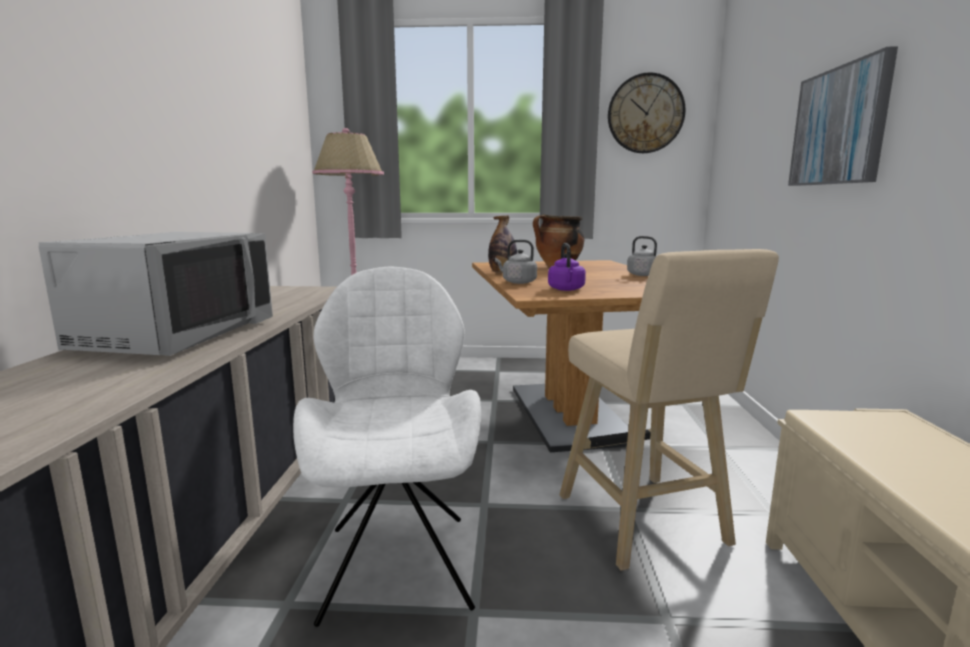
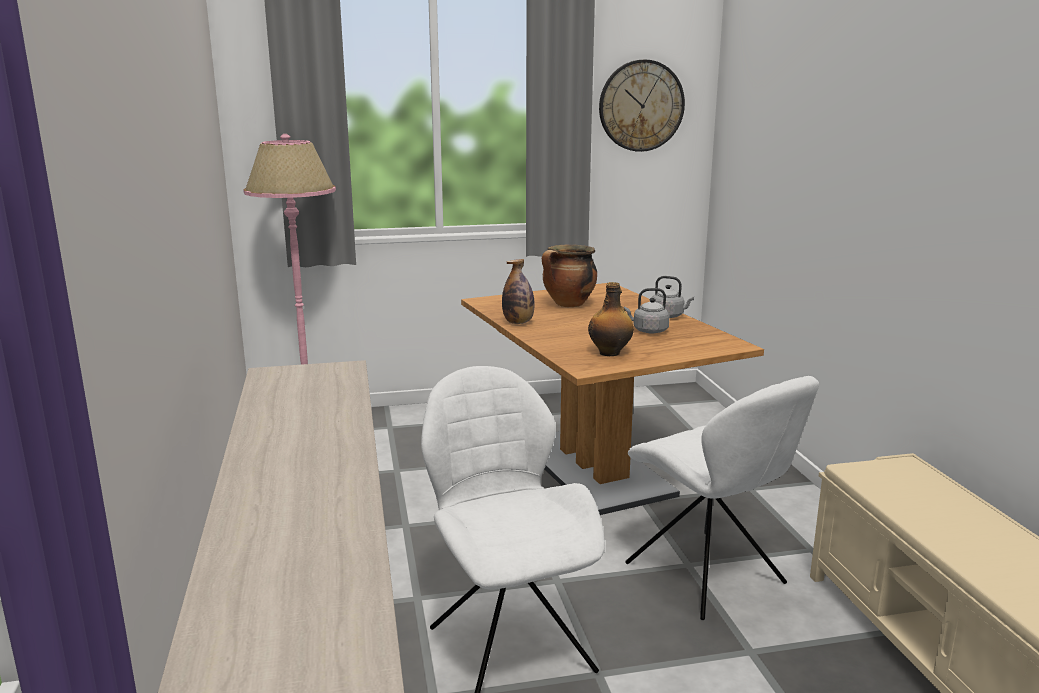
camera: 15 degrees left, 5 degrees up
grey microwave [39,232,273,356] -> none
grey kettle [495,240,537,284] -> grey kettle moved to [624,288,670,333]
purple kettle [548,243,586,291] -> bottle [588,282,634,356]
beige stool [560,249,779,571] -> white chair [625,376,819,620]
picture [788,47,898,186] -> none

